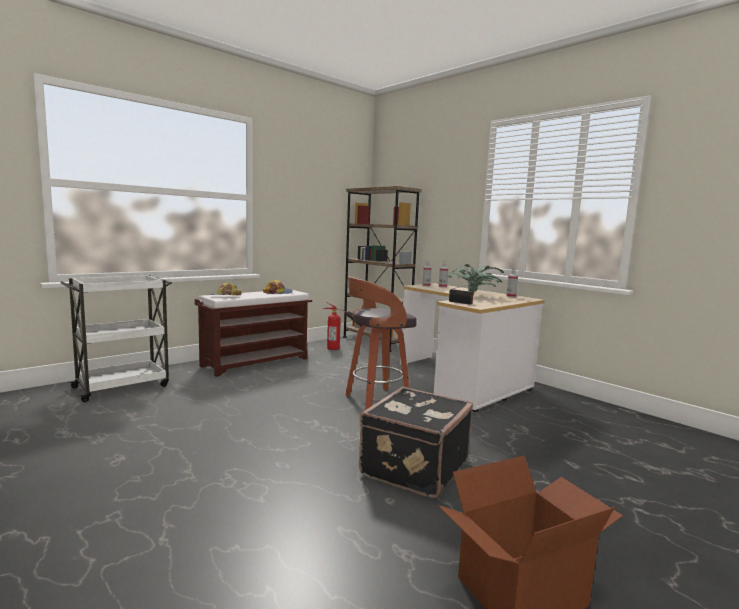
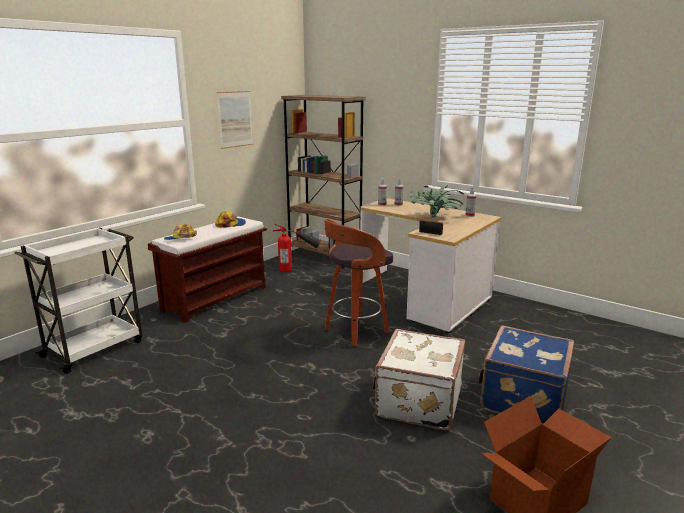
camera: 10 degrees left, 10 degrees up
black suitcase [359,386,473,498] -> white suitcase [373,329,465,430]
none -> picture [217,91,253,149]
none -> blue suitcase [478,325,574,425]

